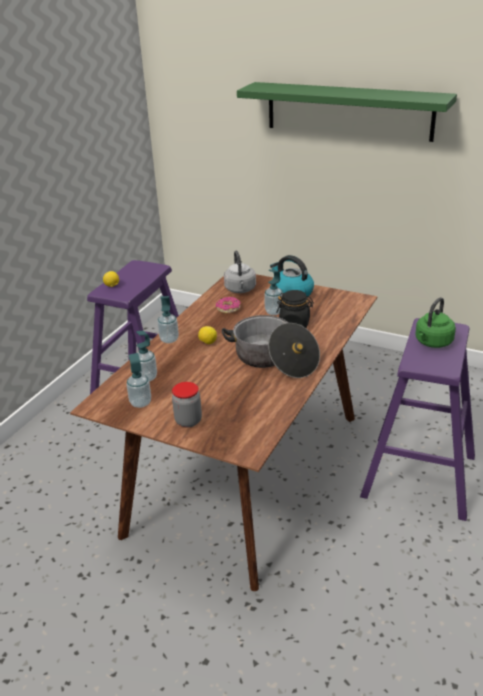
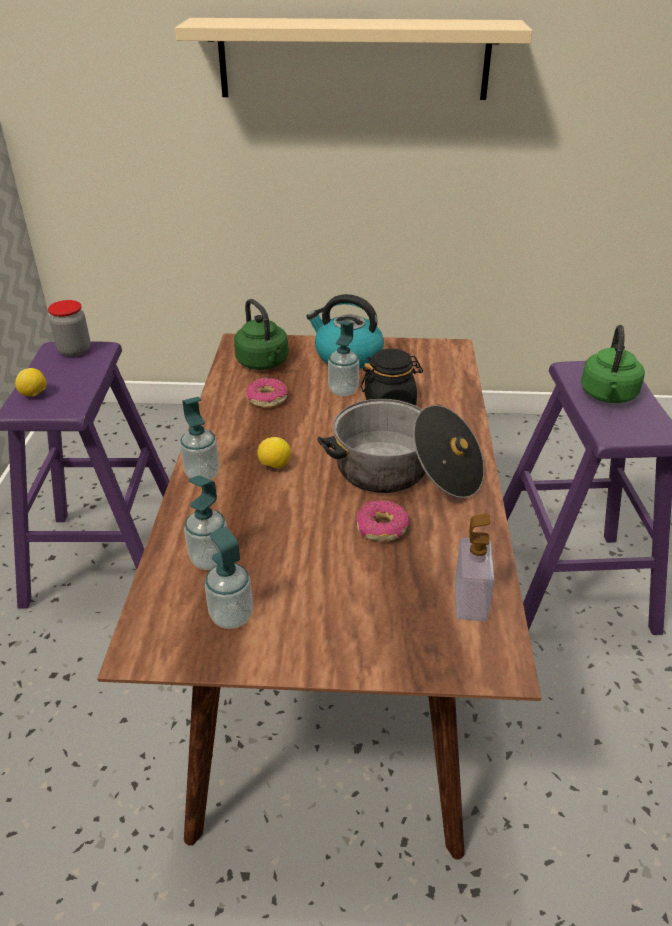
camera: 25 degrees left, 5 degrees up
jar [172,382,202,427] -> jar moved to [48,300,91,357]
grey kettle [224,250,256,293] -> green kettle [234,299,288,370]
green shelf [237,82,457,142] -> beige shelf [175,18,533,100]
none -> donut [356,500,409,542]
none -> soap dispenser [455,513,495,621]

